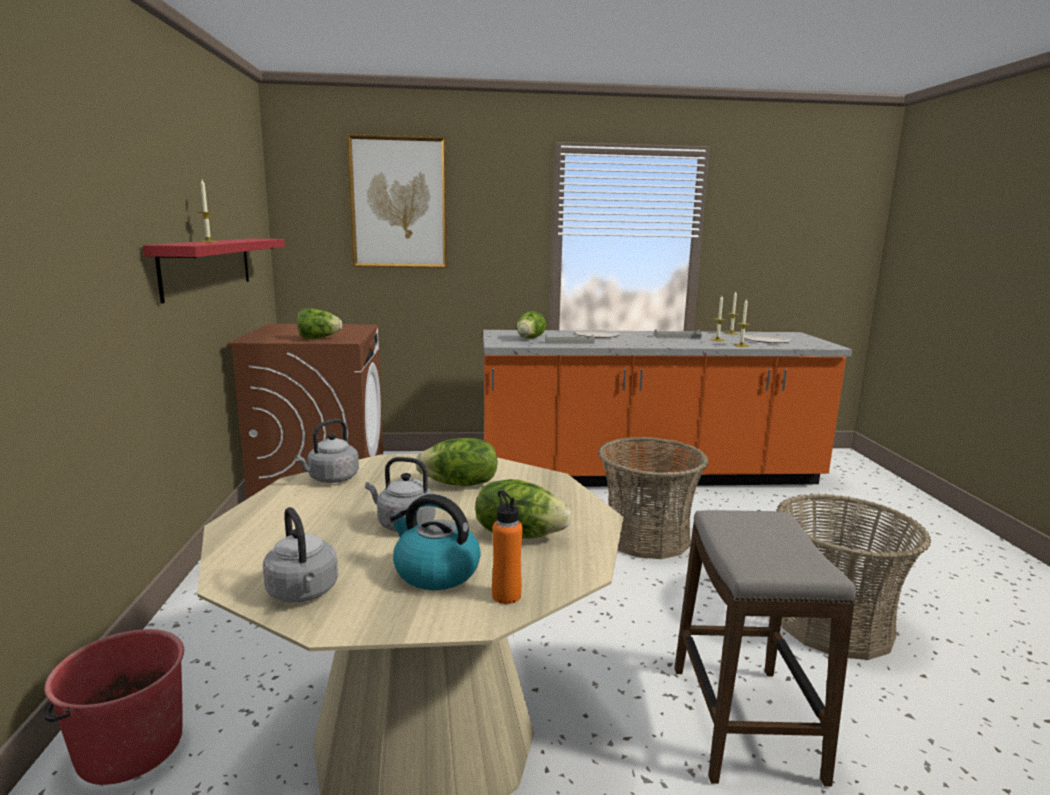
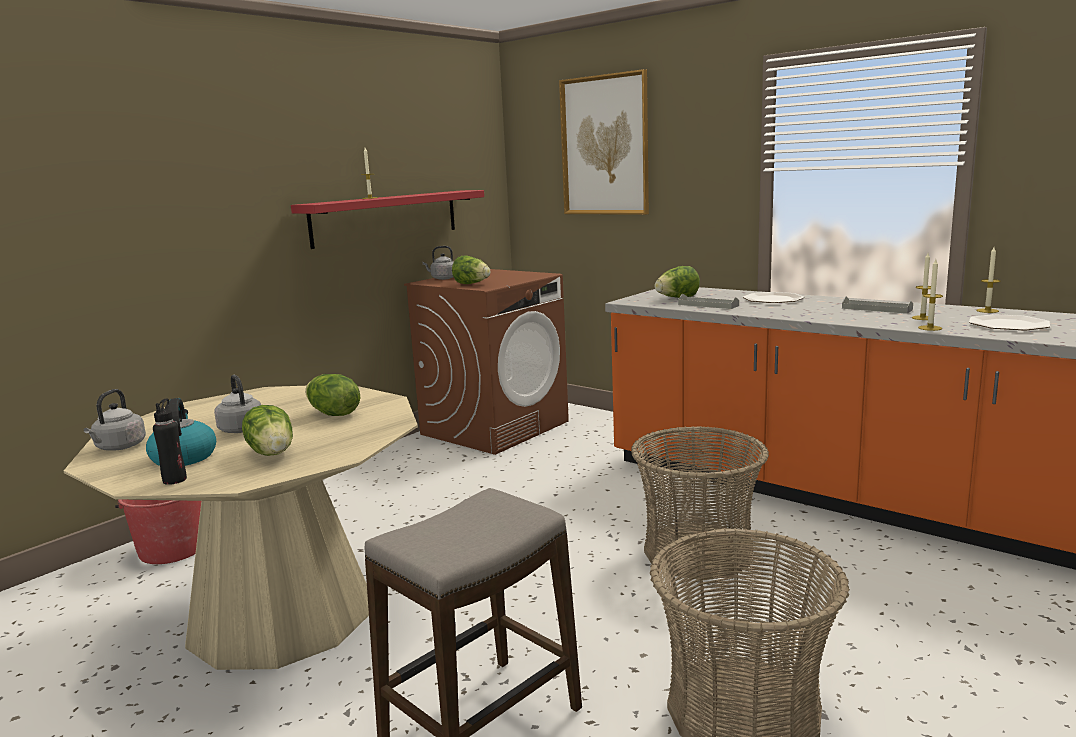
camera: 45 degrees right, 0 degrees up
grey kettle [294,419,359,483] -> grey kettle moved to [422,246,454,280]
orange bottle [492,491,523,604] -> black bottle [153,399,187,485]

